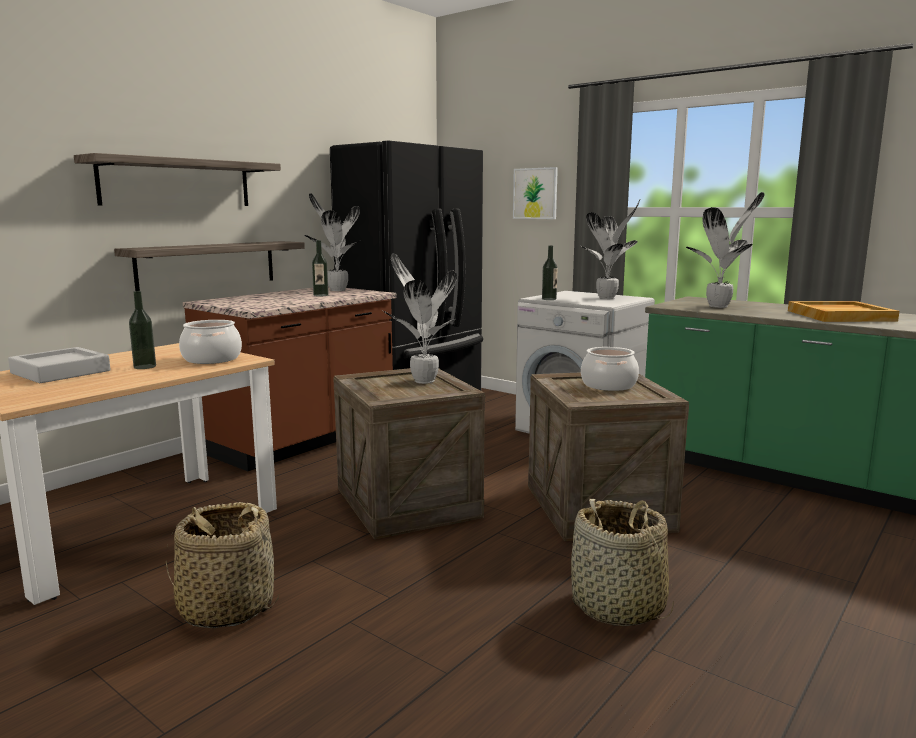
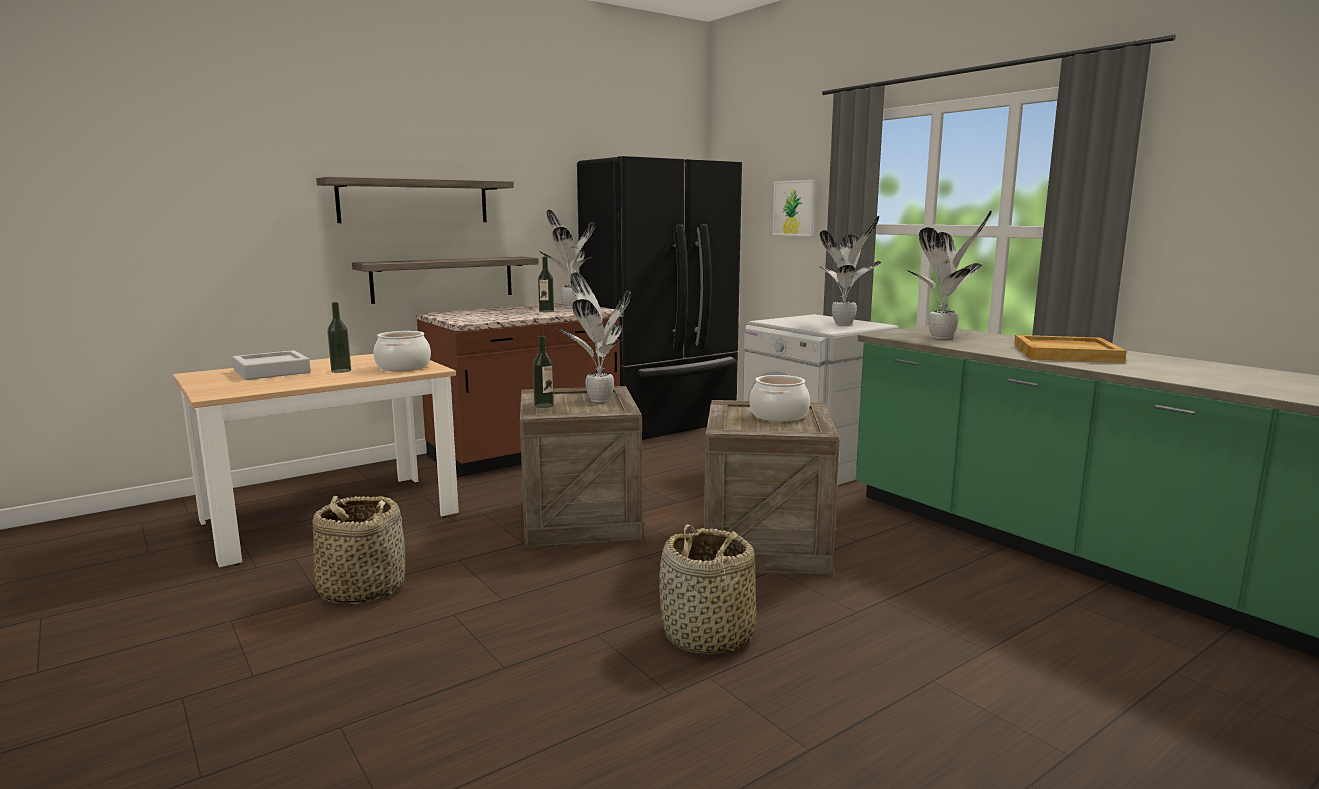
camera: 15 degrees right, 0 degrees up
bottle [542,246,558,300] -> bottle moved to [533,335,554,408]

